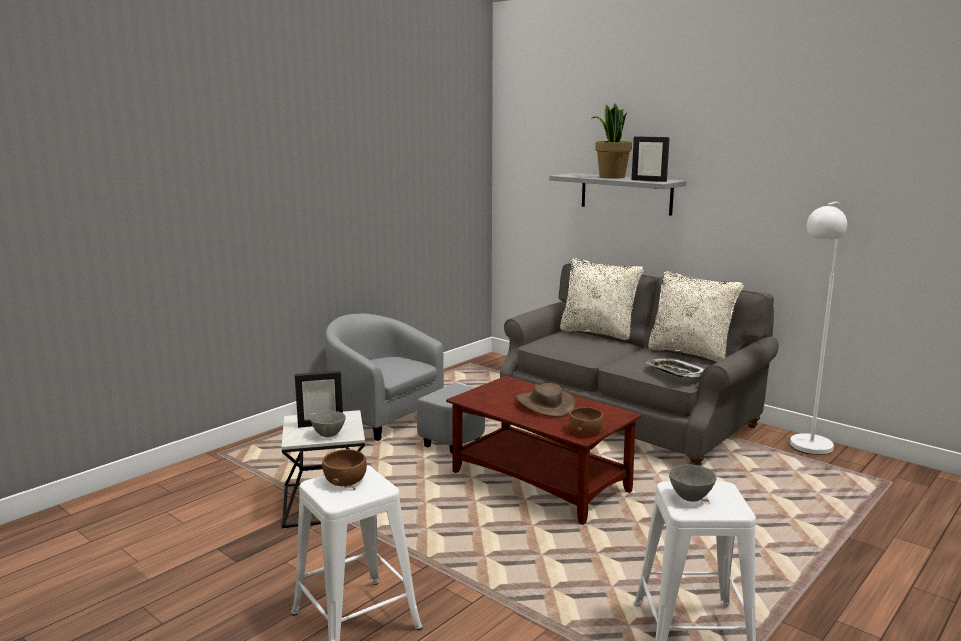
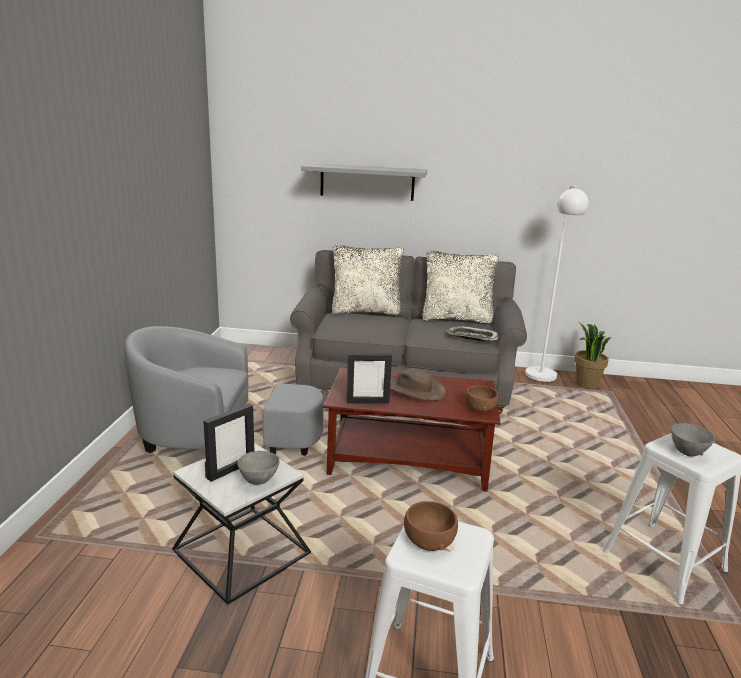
camera: 35 degrees left, 5 degrees up
potted plant [591,103,632,179] -> potted plant moved to [574,321,611,389]
picture frame [632,136,670,182] -> picture frame moved to [347,353,392,404]

